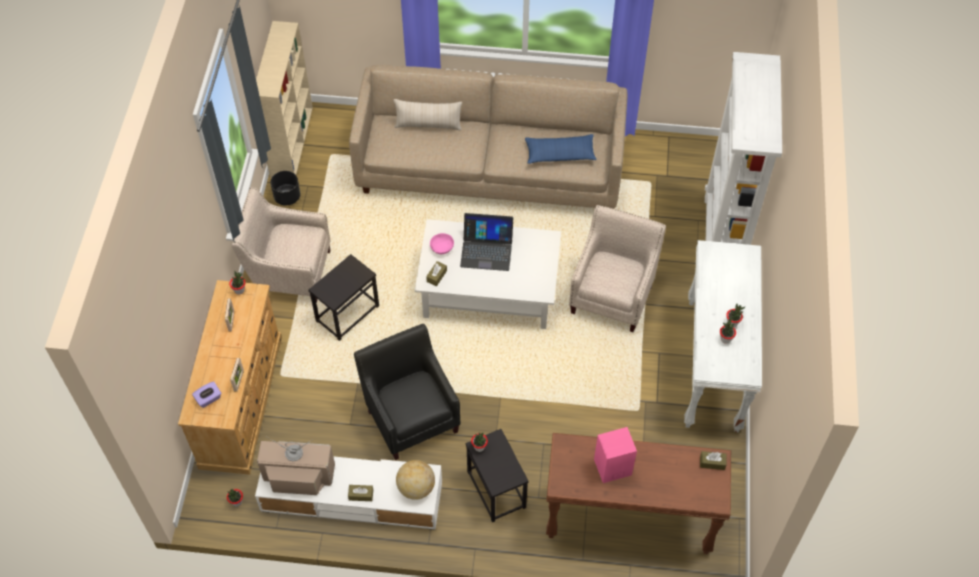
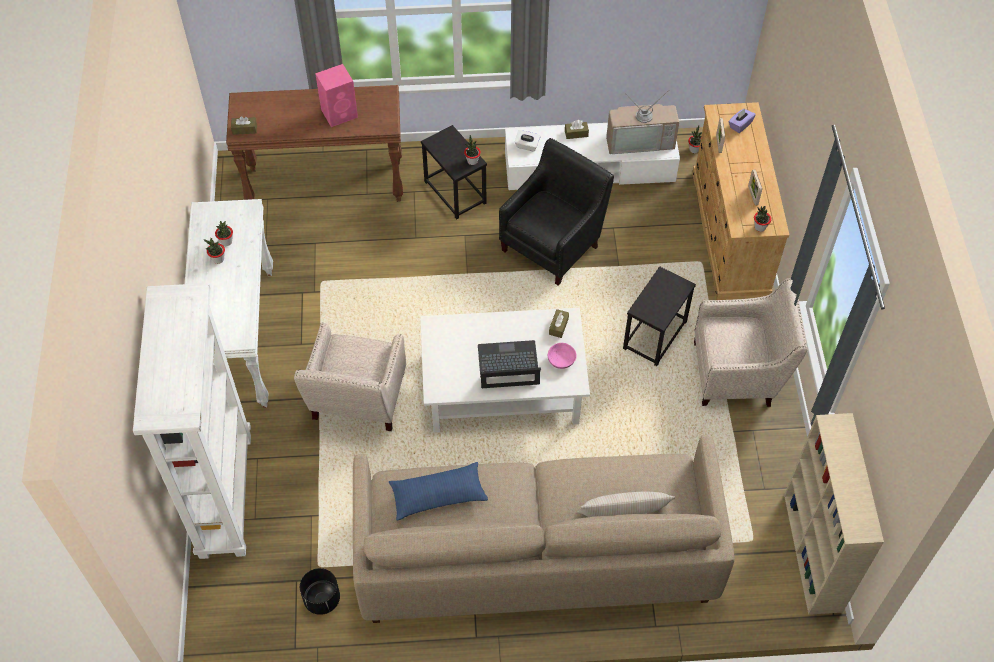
camera: 170 degrees right, 0 degrees up
black planter [270,171,301,205] -> black planter moved to [300,568,340,615]
black armchair [354,324,461,460] -> black armchair turned 105 degrees counterclockwise [499,138,614,286]
globe [396,460,435,500] -> white tissue box [515,130,540,151]

